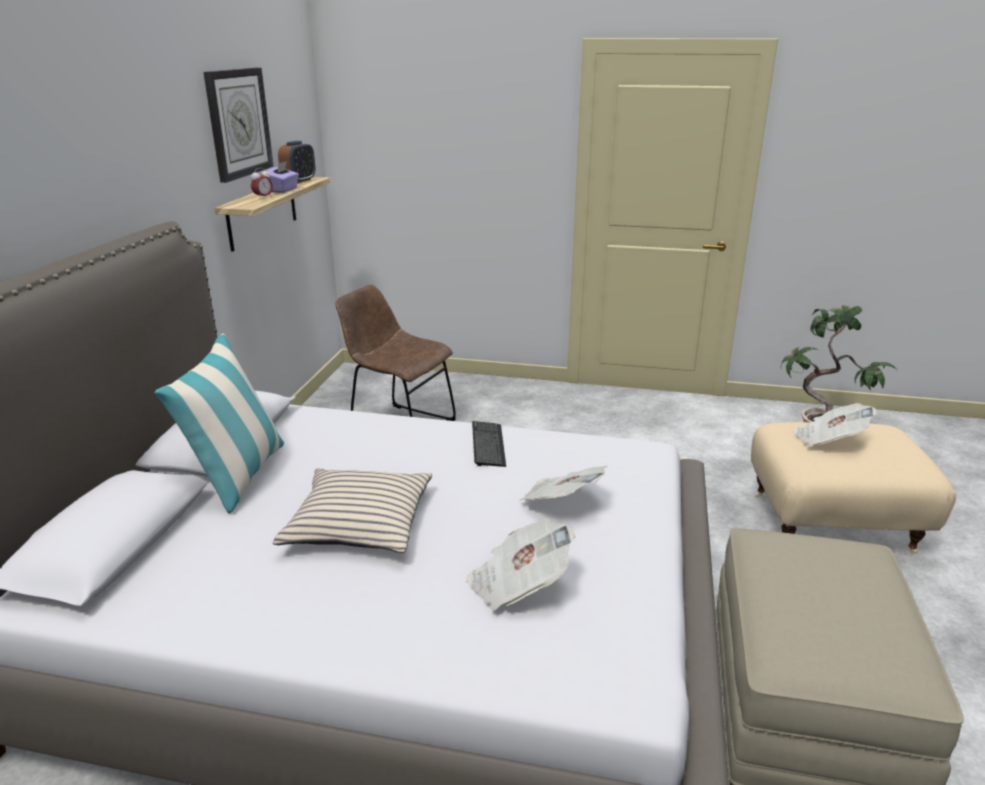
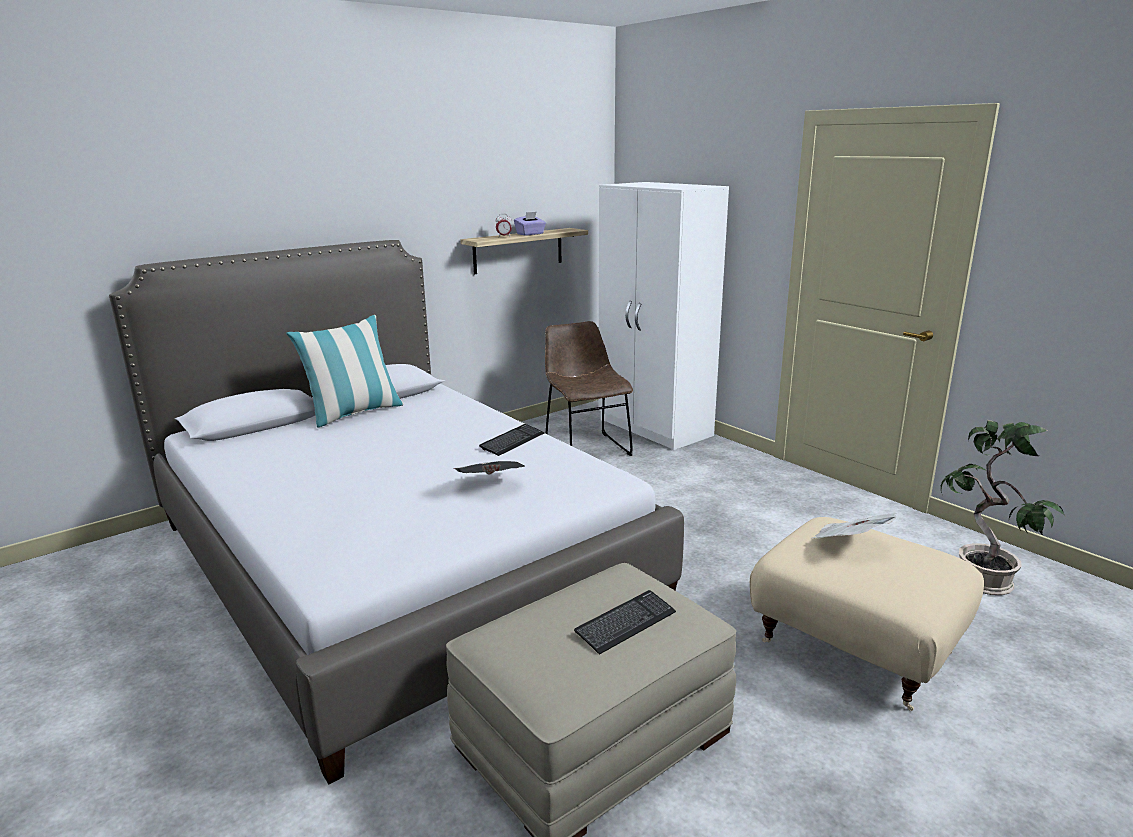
camera: 40 degrees right, 5 degrees down
wall clock [203,68,274,183] -> none
beige pillow [273,468,432,553] -> none
alarm clock [278,141,315,183] -> none
newspaper [466,518,575,611] -> none
none -> keyboard [574,590,676,655]
none -> white wardrobe [599,182,729,450]

